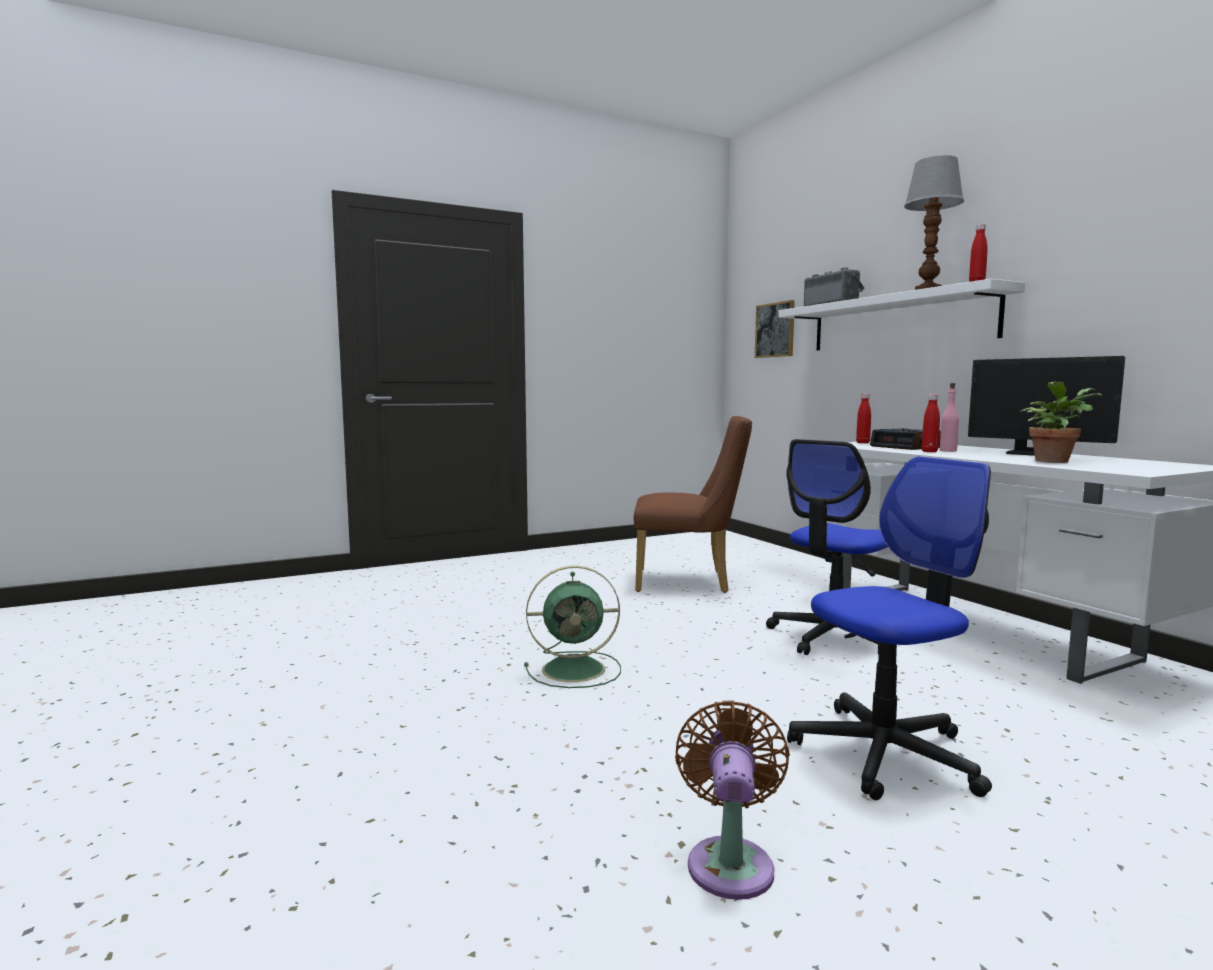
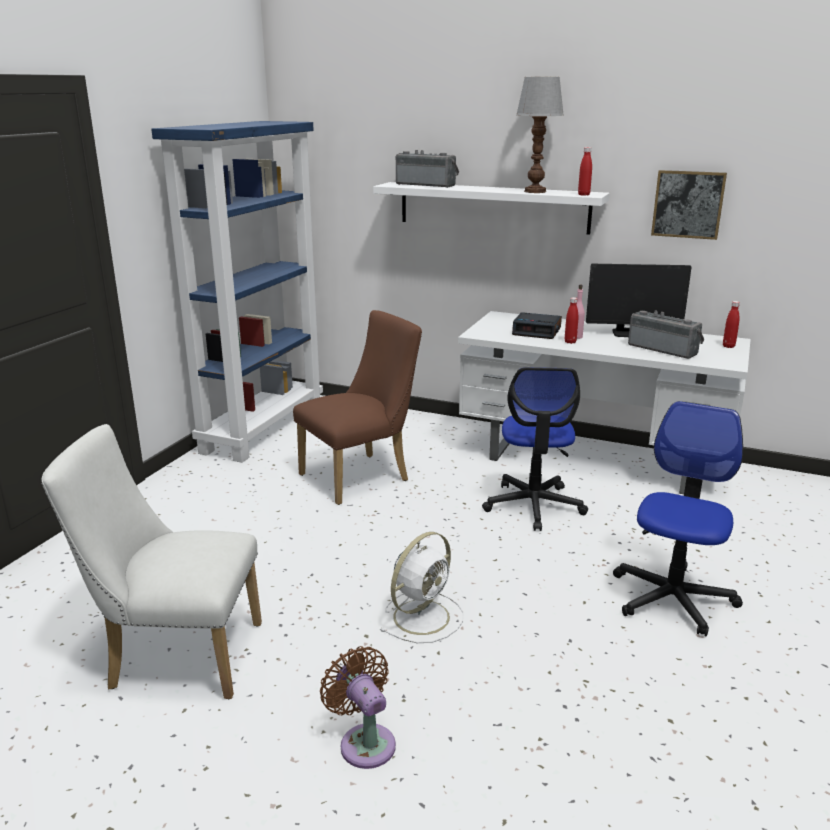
camera: 40 degrees left, 15 degrees up
green fan [524,566,621,688] -> white fan [380,532,463,643]
brown fan [675,700,790,900] -> brown fan moved to [320,646,396,769]
picture [755,300,795,358] -> picture moved to [651,170,727,240]
red bottle [856,394,871,443] -> red bottle moved to [723,301,740,348]
potted plant [1020,382,1102,463] -> radio [628,310,704,359]
none -> white chair [41,424,262,699]
none -> blue bookcase [151,121,323,463]

